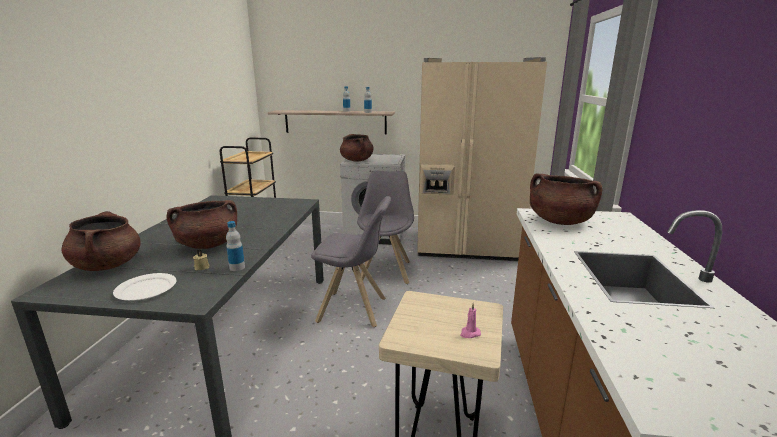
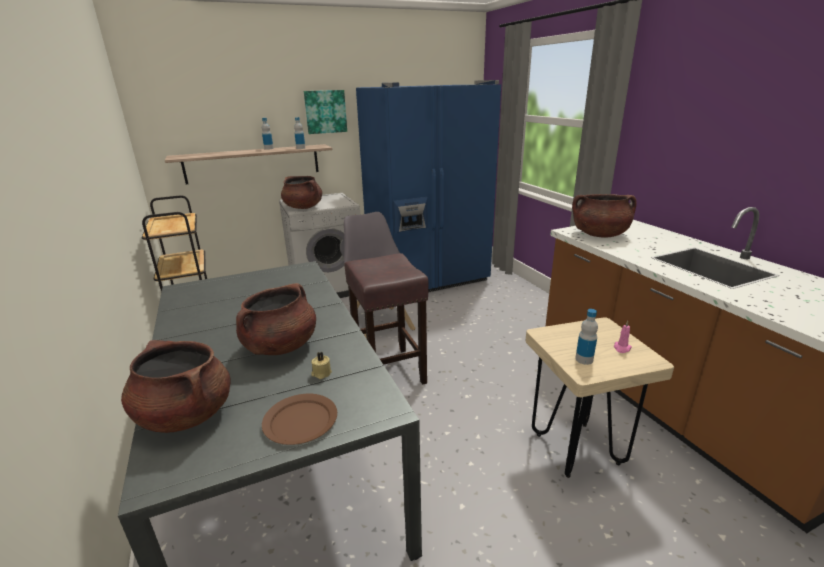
camera: 30 degrees left, 5 degrees up
white plate [113,273,176,300] -> brown plate [262,394,337,445]
bottle [226,221,245,271] -> bottle moved to [575,309,598,365]
grey chair [311,196,391,327] -> brown stool [344,253,429,385]
beige fridge [417,57,547,261] -> blue fridge [356,80,501,293]
none -> picture [304,90,347,134]

